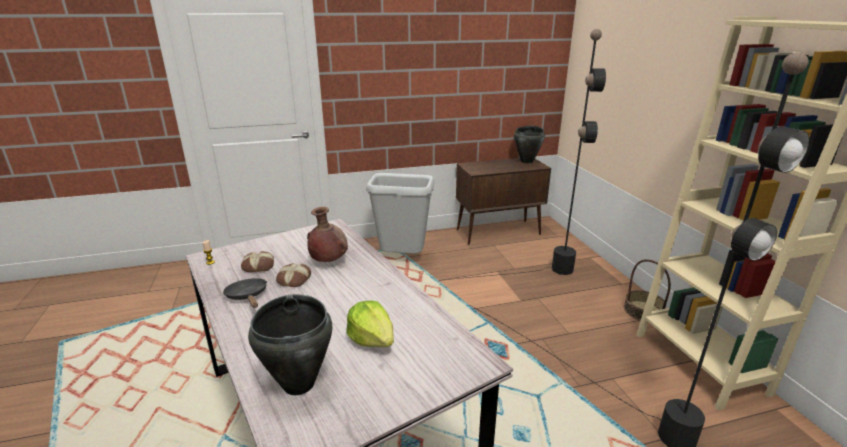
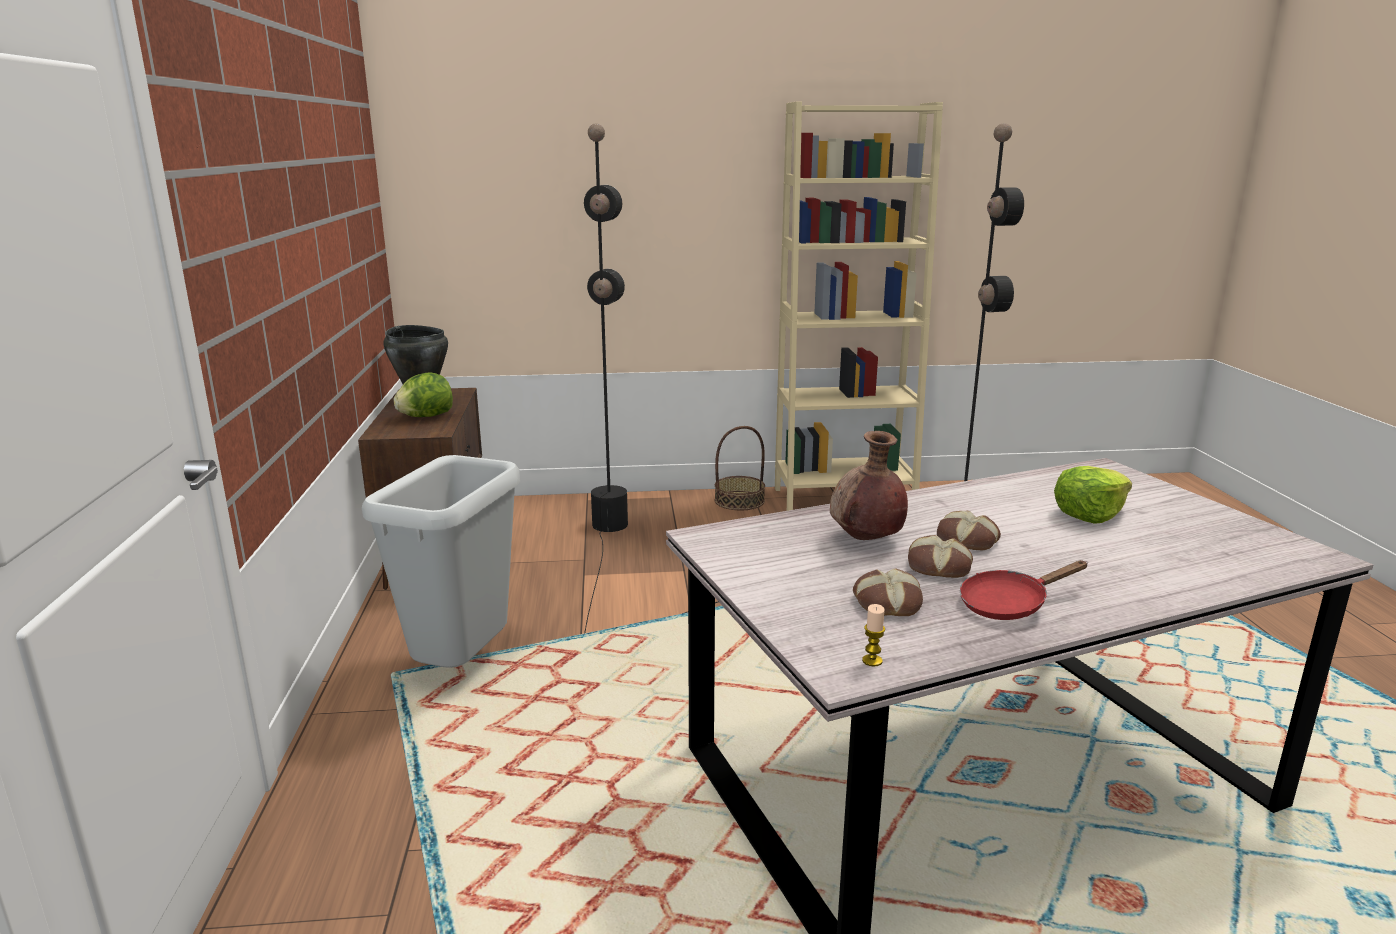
camera: 80 degrees left, 5 degrees down
black frying pan [223,278,267,308] -> red frying pan [960,560,1088,620]
black cooking pot [248,294,332,395] -> none
none -> lettuce [394,372,453,417]
none -> bread [937,511,1001,550]

